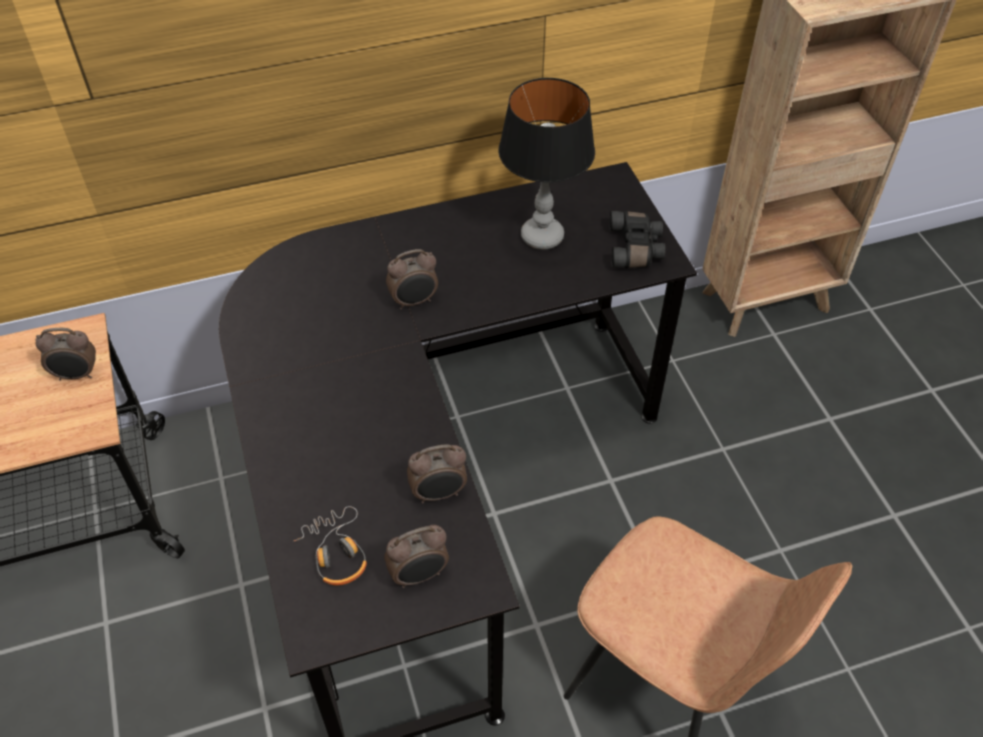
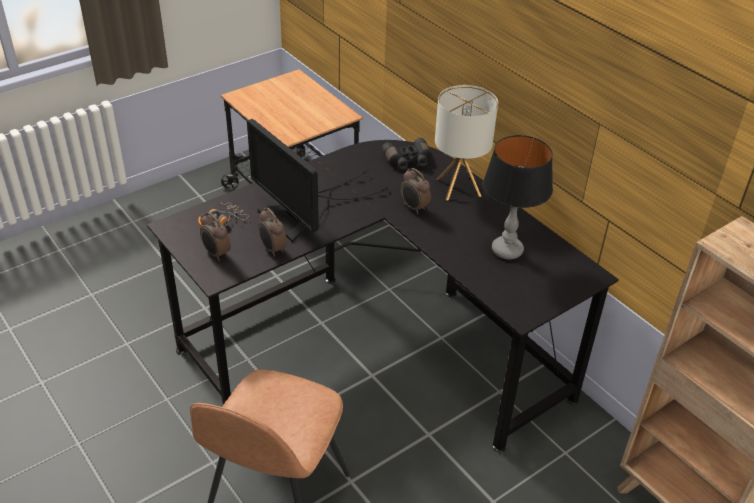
camera: 70 degrees right, 10 degrees down
alarm clock [35,328,96,381] -> none
black binoculars [610,211,665,268] -> black binoculars moved to [381,138,431,170]
none -> monitor [247,119,389,242]
none -> table lamp [435,85,498,201]

